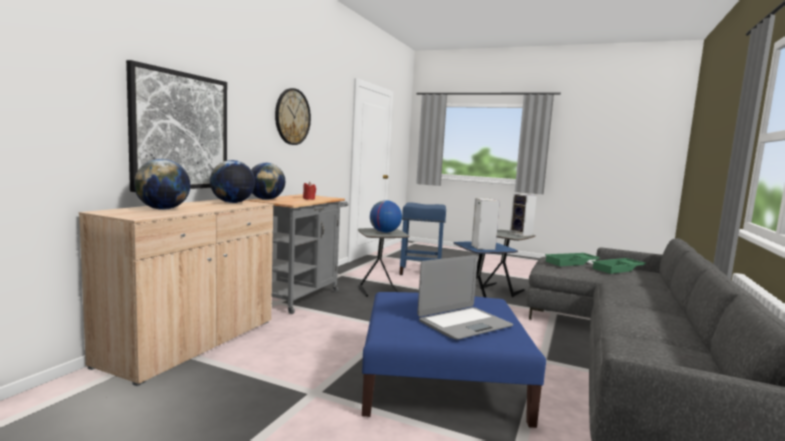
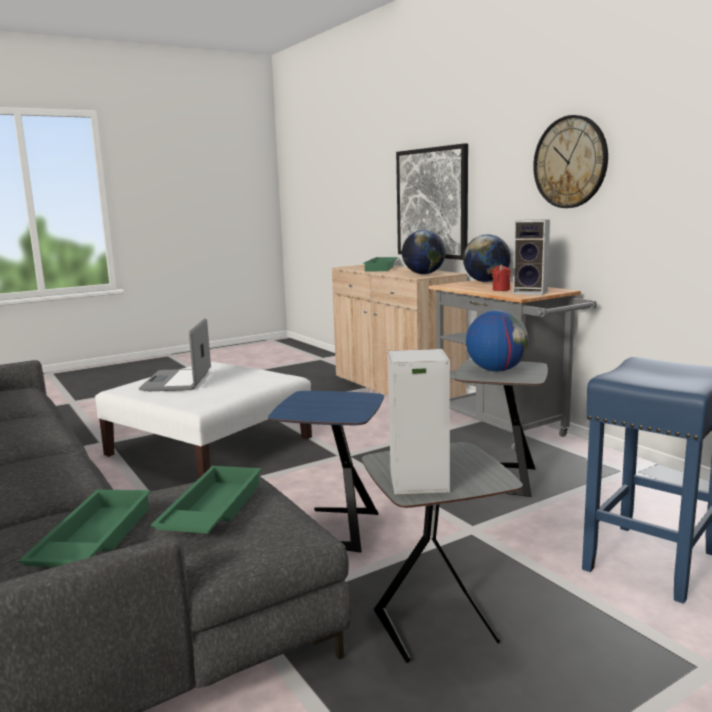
camera: 125 degrees right, 5 degrees up
globe [134,159,191,210] -> green tray [363,257,398,271]
blue ottoman [362,292,546,428] -> white ottoman [95,362,312,479]
speaker [471,198,500,250] -> speaker moved to [513,219,550,295]

